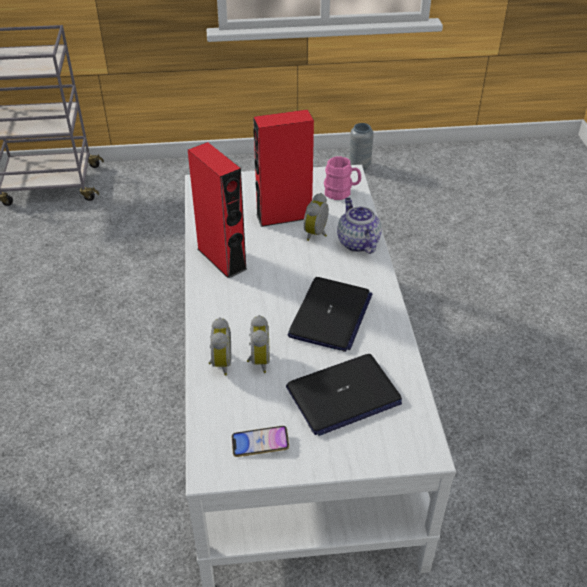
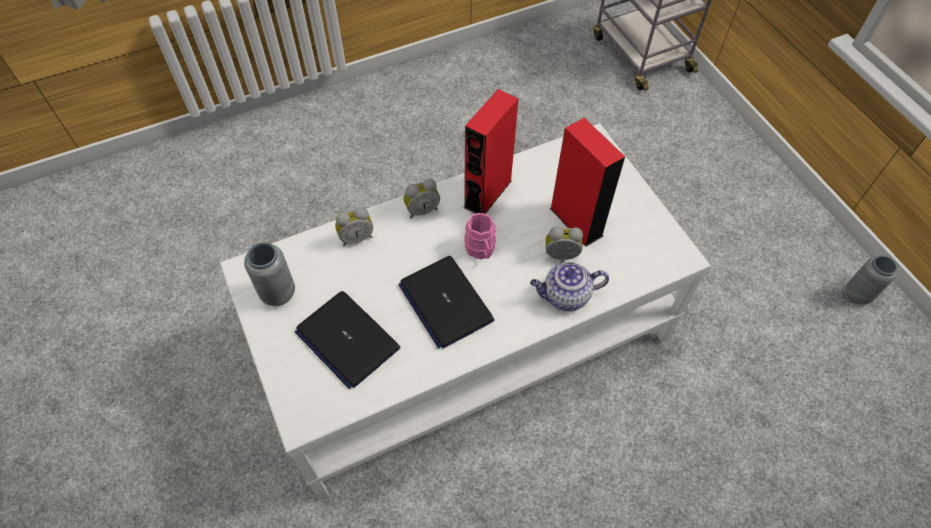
camera: 70 degrees right, 15 degrees up
phone [232,426,289,457] -> grey vase [244,242,295,306]
alarm clock [247,315,270,373] -> alarm clock moved to [403,179,440,219]
laptop [288,277,372,352] -> laptop turned 60 degrees clockwise [398,256,494,349]
pink mug [324,156,361,200] -> pink mug moved to [464,213,496,259]
teapot [337,198,382,254] -> teapot turned 150 degrees counterclockwise [530,262,609,311]

